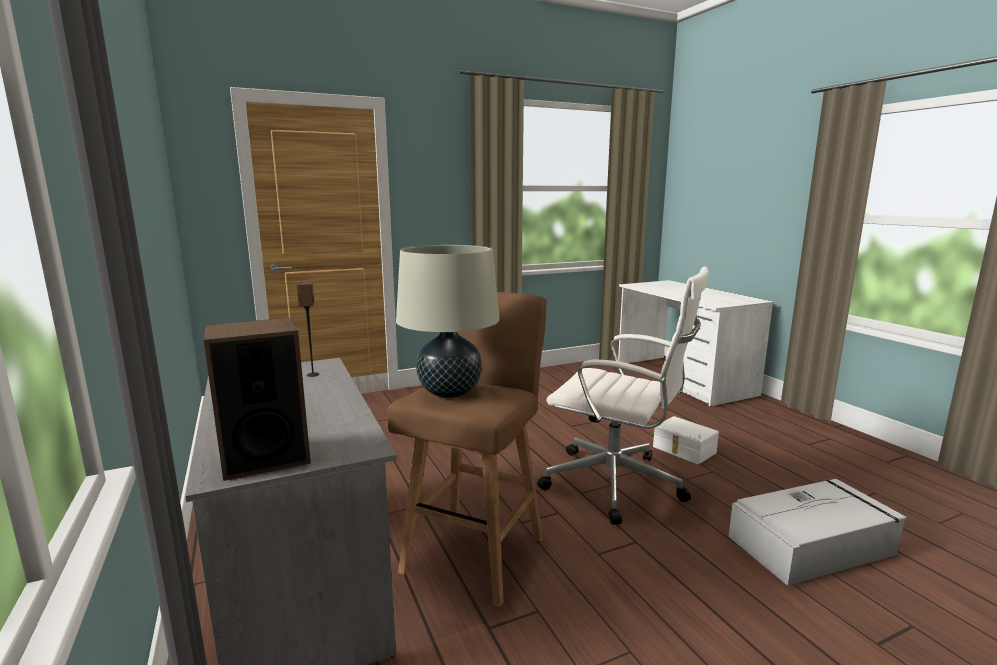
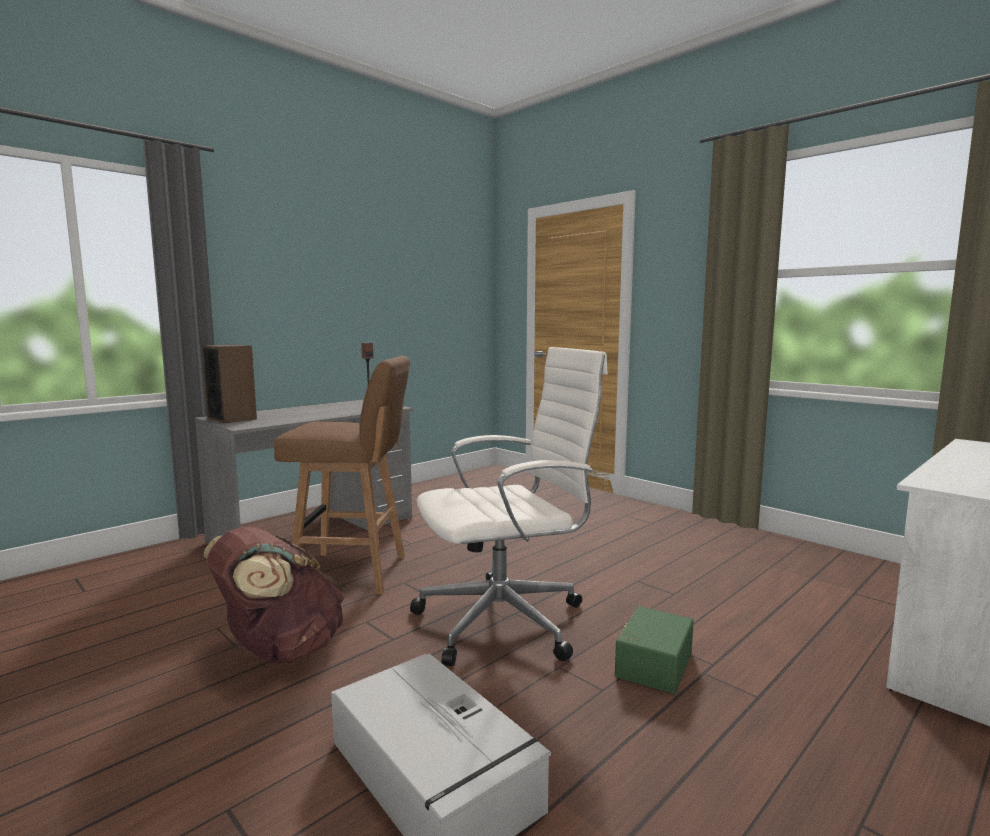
camera: 70 degrees right, 5 degrees down
beige table lamp [396,245,500,398] -> none
white office chair [537,266,709,525] -> white office chair turned 120 degrees counterclockwise [410,347,608,666]
white storage box [653,416,719,464] -> green storage box [615,606,694,694]
none -> brown backpack [204,527,345,663]

